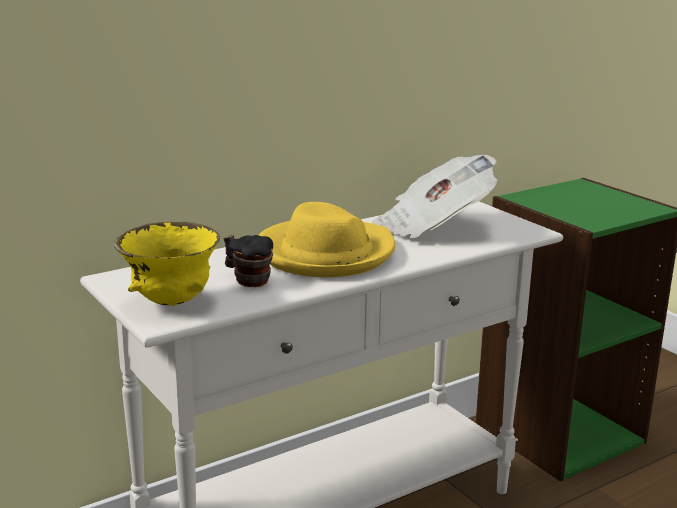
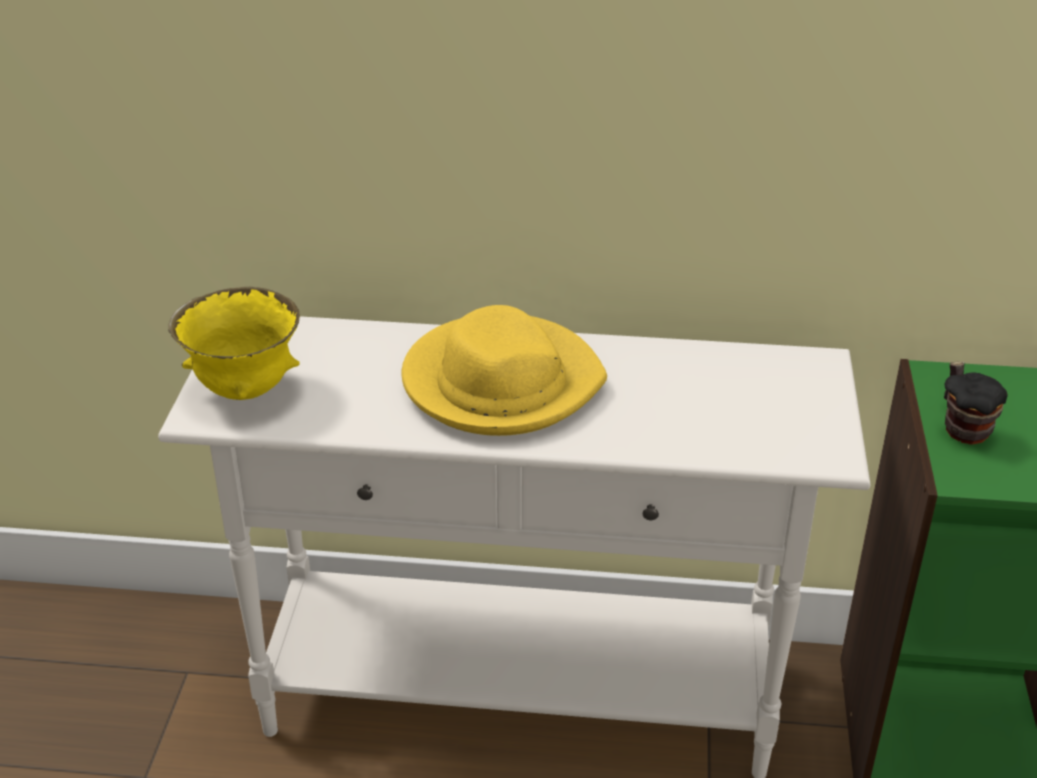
camera: 40 degrees right, 15 degrees up
mug [223,235,273,287] -> mug moved to [944,361,1008,445]
newspaper [372,155,497,238] -> none

